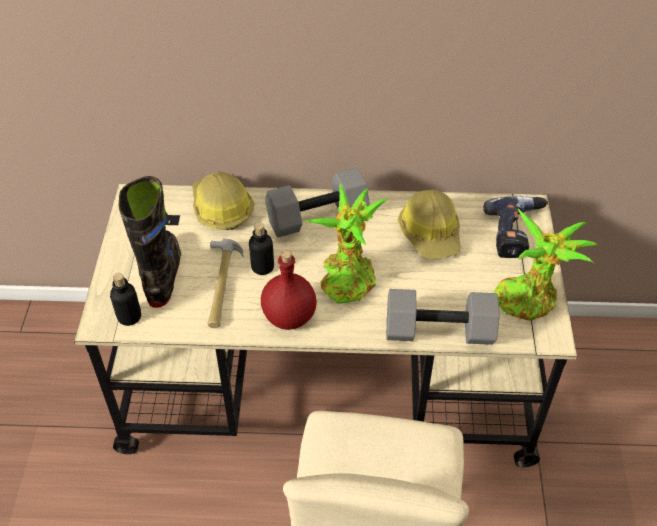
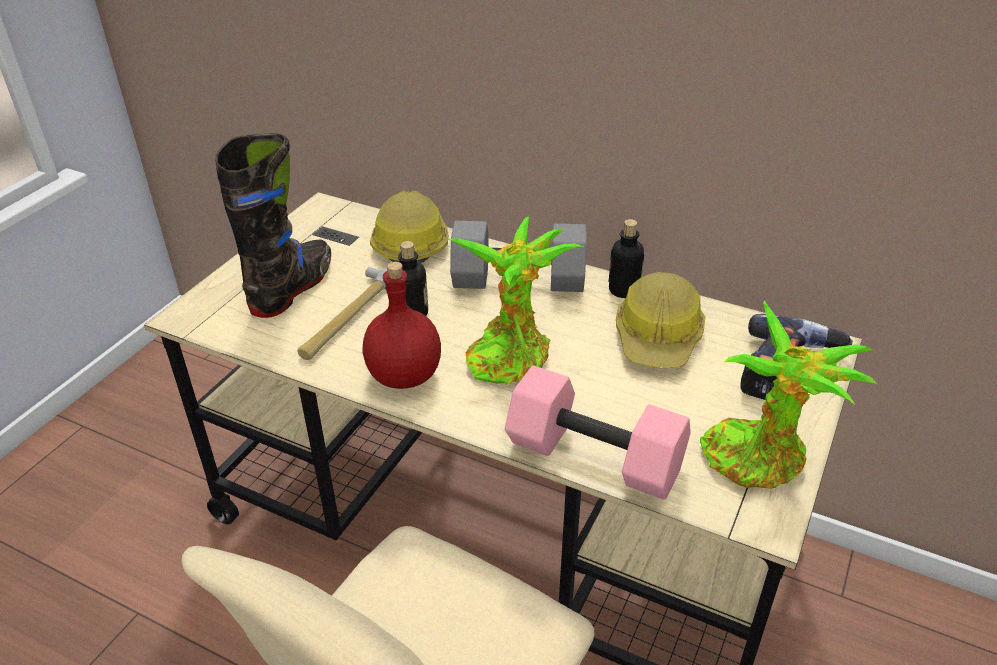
camera: 25 degrees right, 10 degrees down
bottle [110,273,141,326] -> bottle moved to [609,219,644,298]
grey dumbbell [387,289,500,345] -> pink dumbbell [505,365,691,500]

